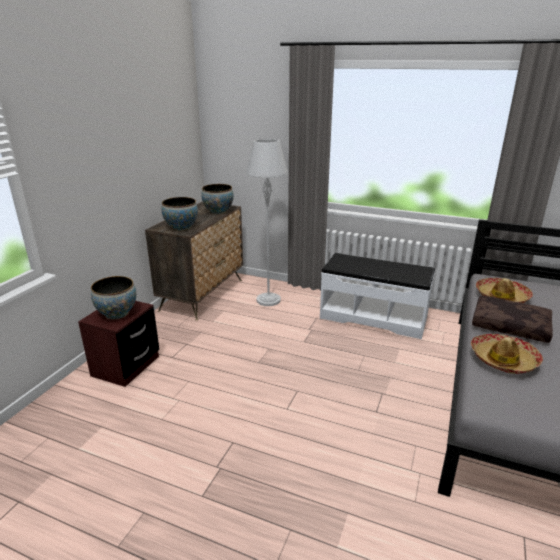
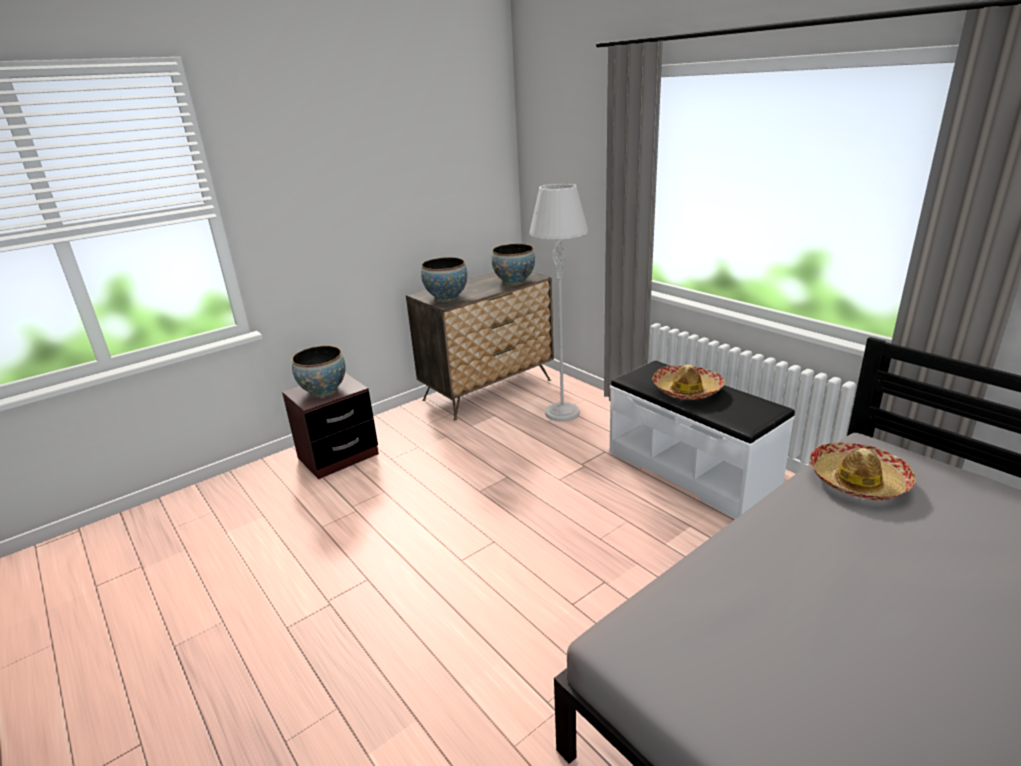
camera: 30 degrees right, 0 degrees up
hat [471,334,543,374] -> hat moved to [652,365,725,400]
brown pillow [472,296,553,343] -> none

